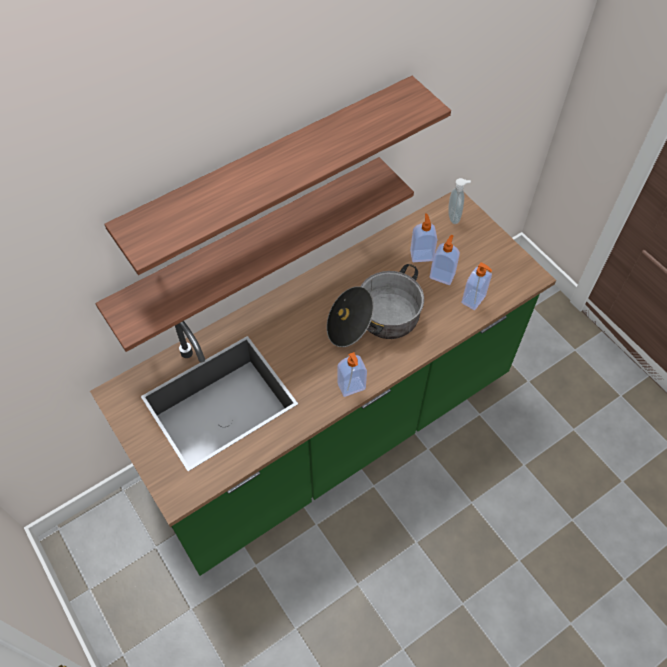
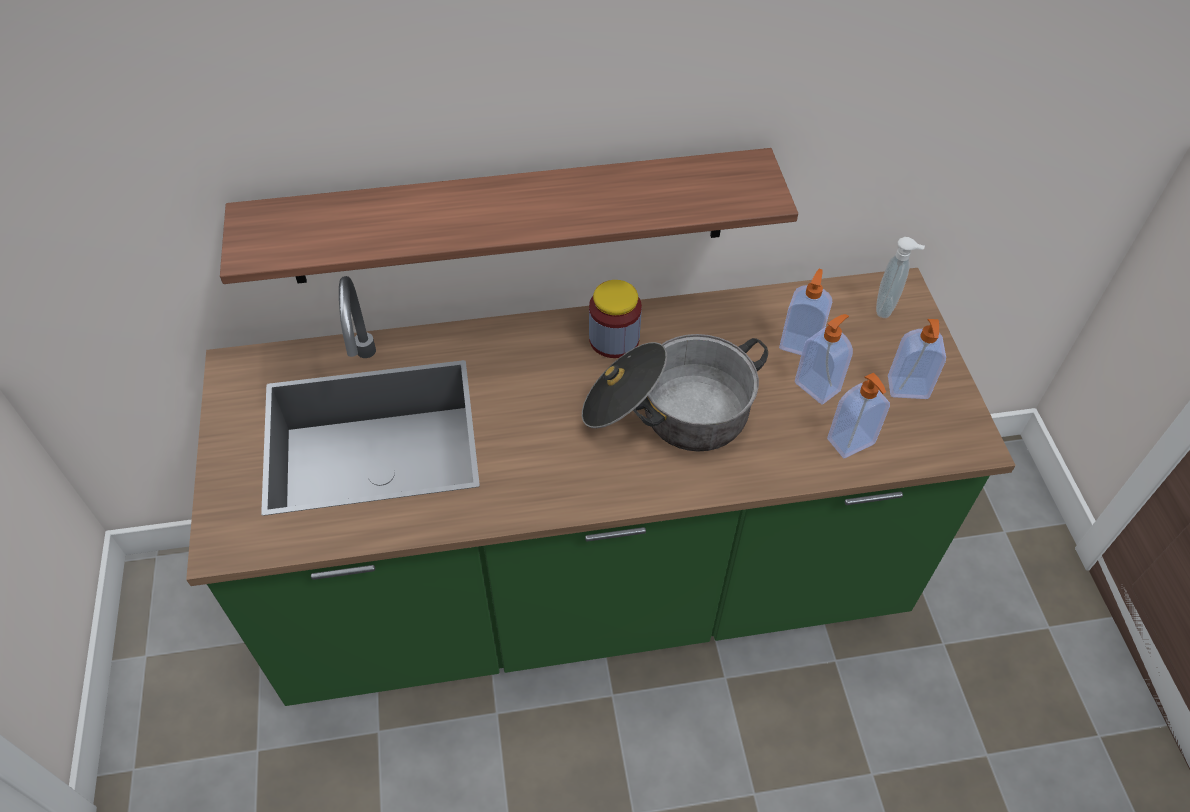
camera: 25 degrees right, 5 degrees down
shelf [104,76,451,275] -> none
soap dispenser [337,352,367,397] -> soap dispenser moved to [888,319,946,399]
none -> jar [589,280,642,358]

